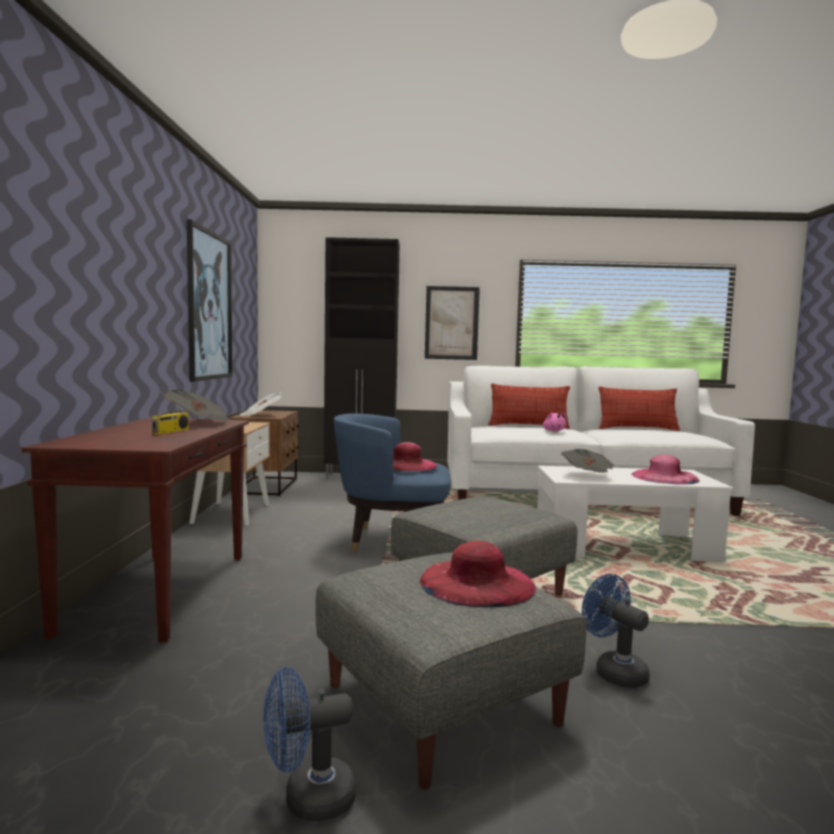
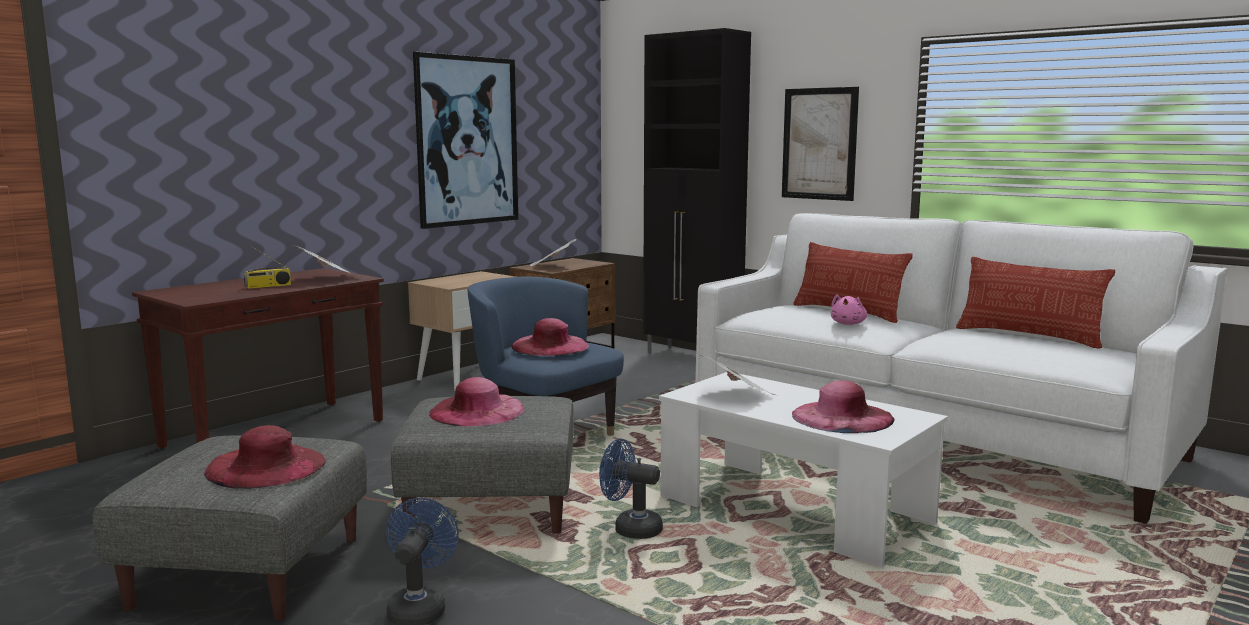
camera: 40 degrees right, 5 degrees up
blue fan [263,667,356,822] -> blue fan moved to [599,439,663,539]
none -> pink hat [429,377,525,426]

